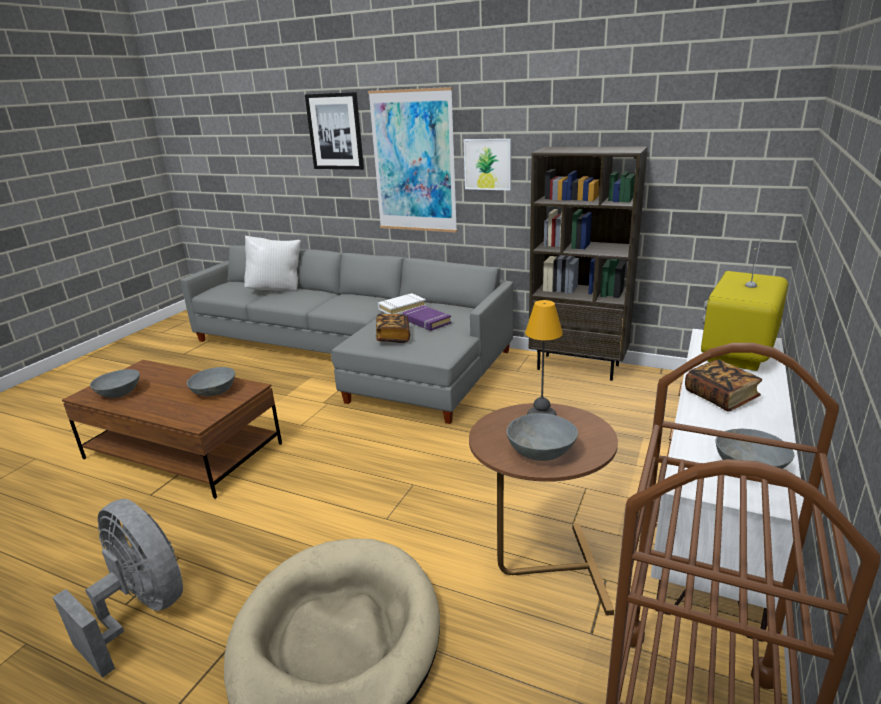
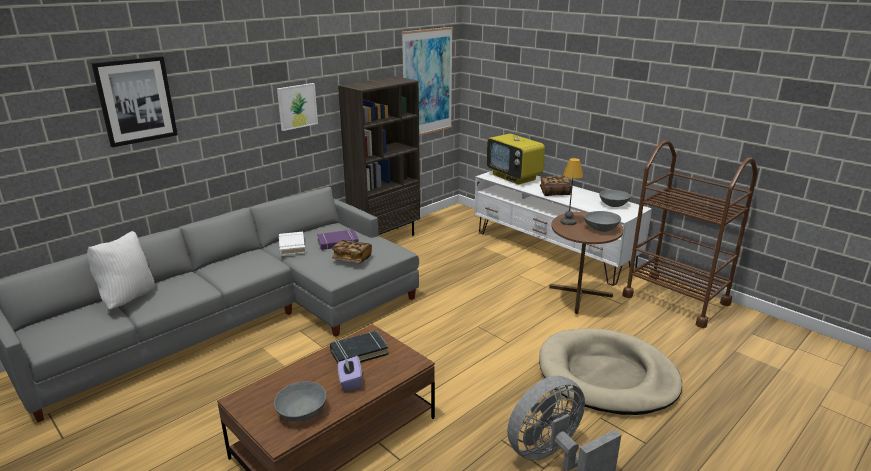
camera: 70 degrees left, 0 degrees up
grey bowl [187,367,235,396] -> black book [330,331,389,364]
picture [368,87,457,233] -> picture moved to [401,27,453,136]
none -> purple tissue box [338,356,362,391]

